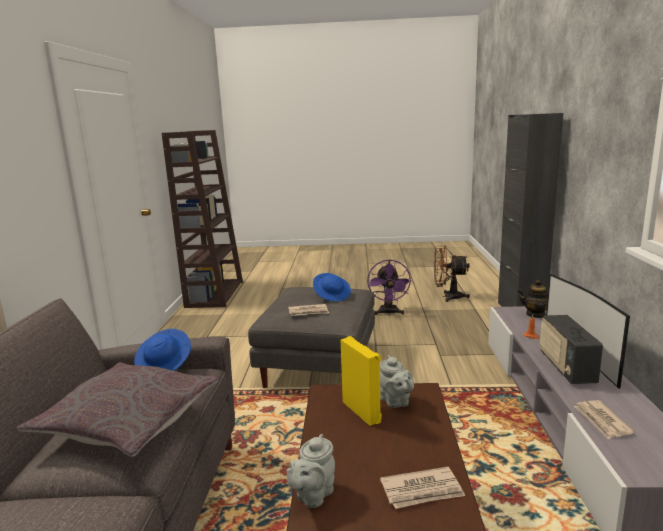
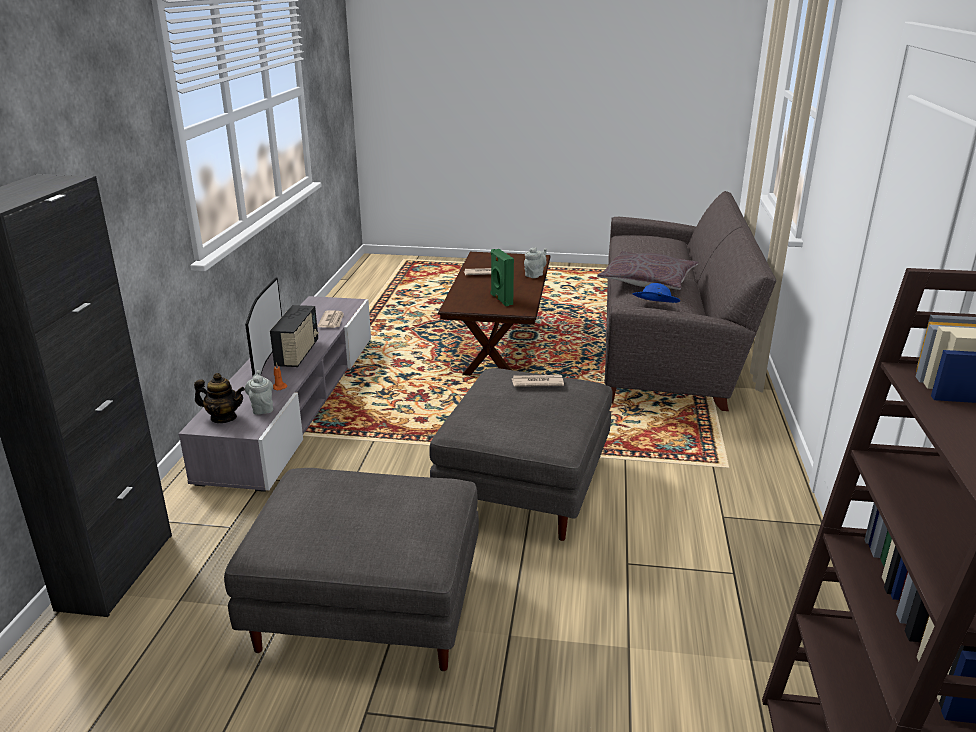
camera: 175 degrees left, 10 degrees up
blue hat [313,273,351,301] -> none
yellow speaker [340,336,381,426] -> green speaker [491,249,514,306]
purple fan [367,259,412,315] -> grey ottoman [224,468,479,671]
grey teapot [380,355,414,408] -> grey teapot moved to [245,370,273,415]
brown fan [434,246,470,302] -> none

